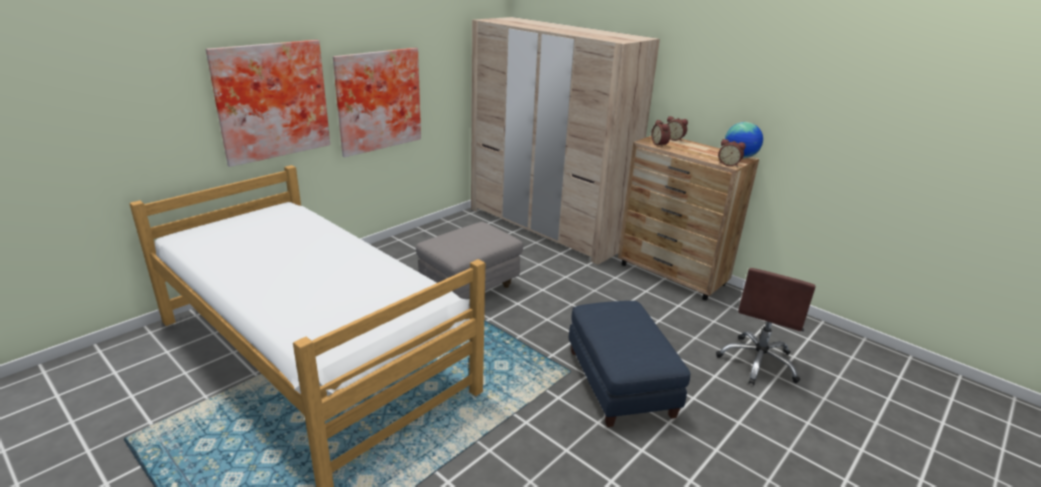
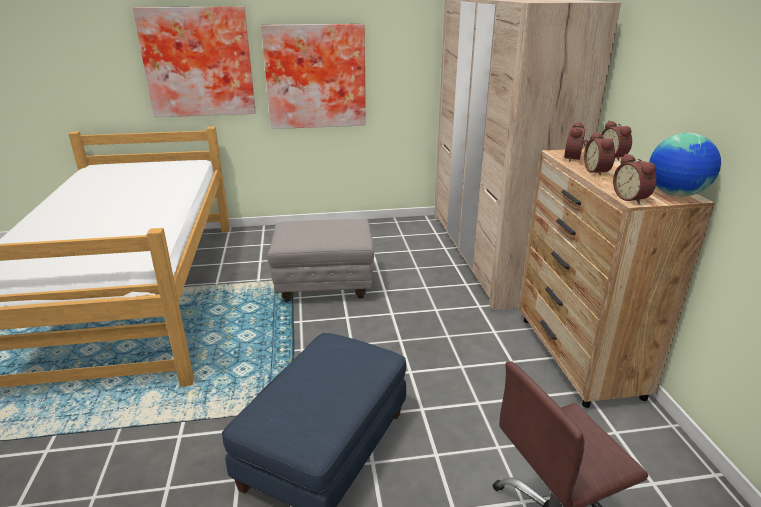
camera: 40 degrees right, 0 degrees up
none -> alarm clock [584,132,615,176]

